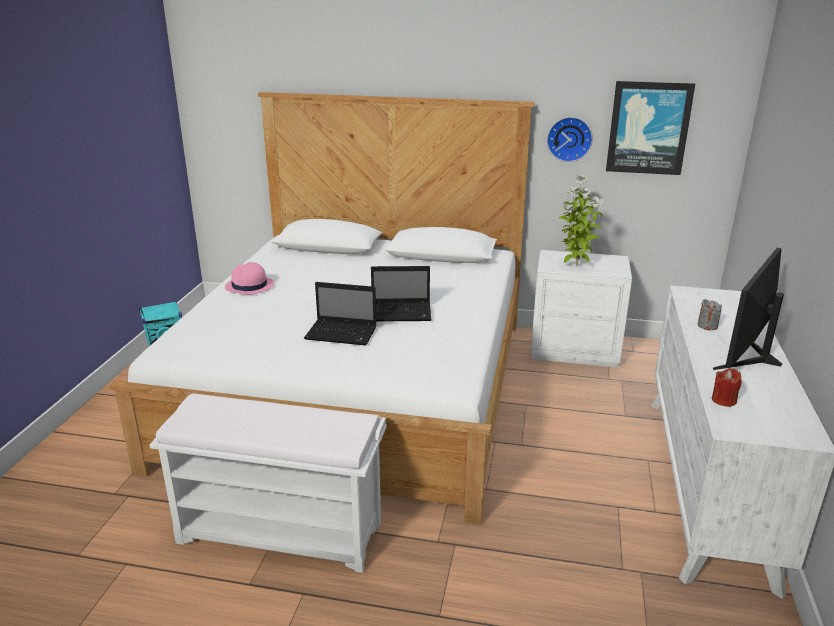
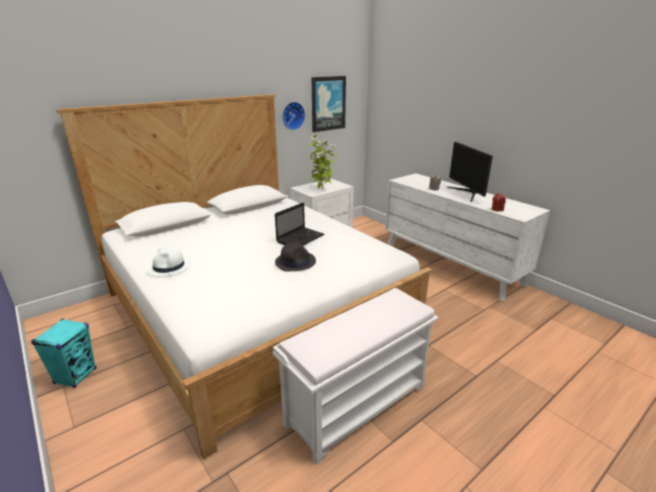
camera: 50 degrees left, 0 degrees up
pink hat [225,262,274,295] -> white hat [146,246,191,276]
laptop [304,282,377,346] -> black hat [275,242,316,272]

